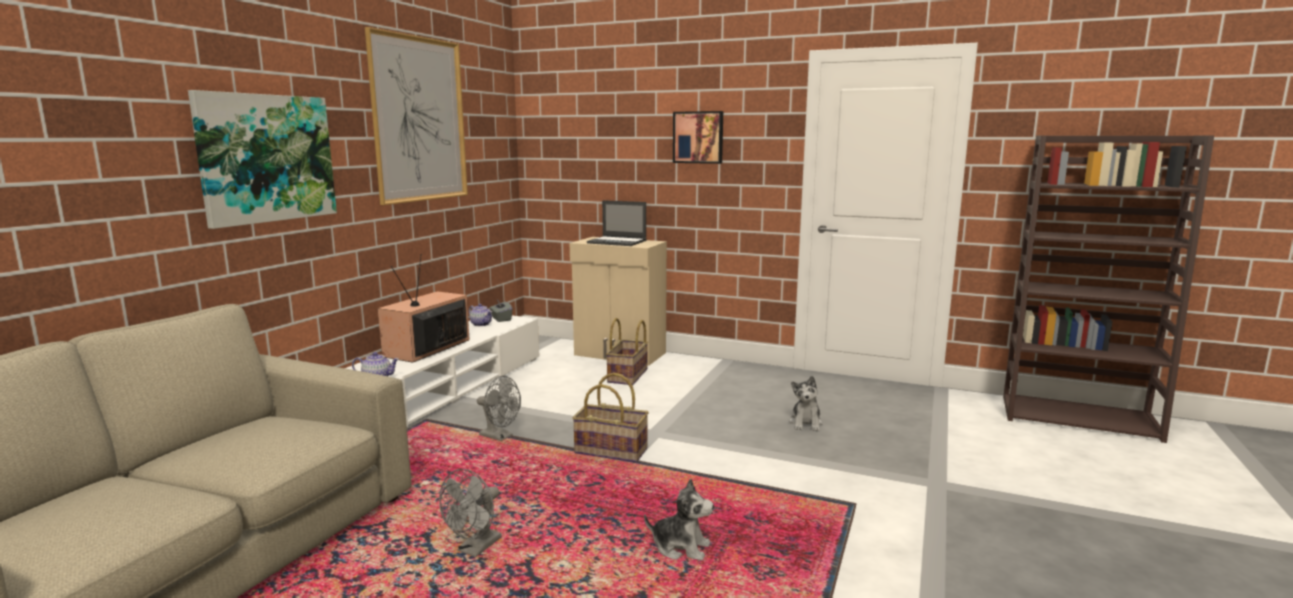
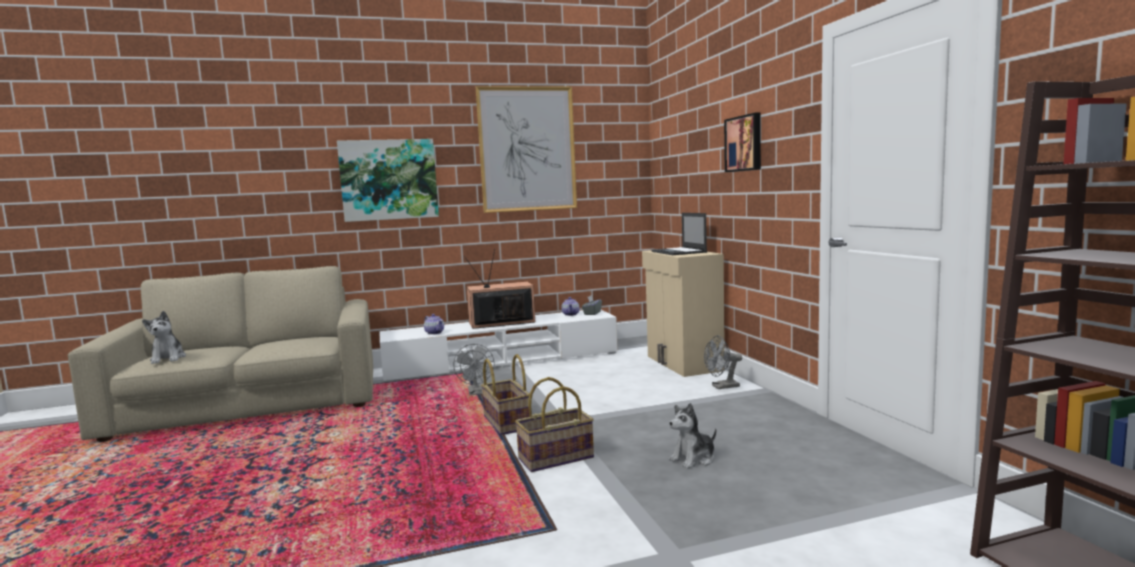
camera: 50 degrees right, 5 degrees down
grey fan [440,469,502,557] -> grey fan moved to [704,335,742,389]
basket [606,318,648,385] -> basket moved to [515,377,594,472]
plush toy [644,478,714,560] -> plush toy moved to [142,311,186,364]

